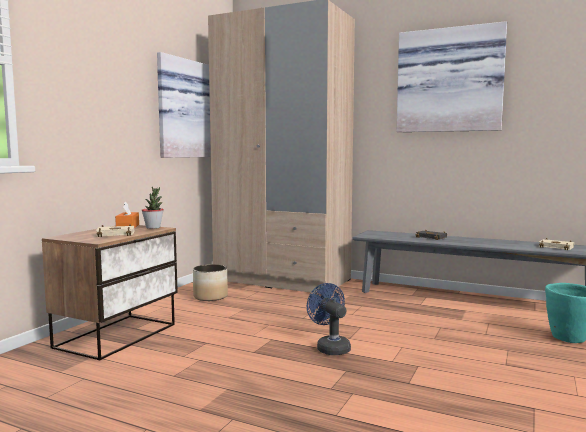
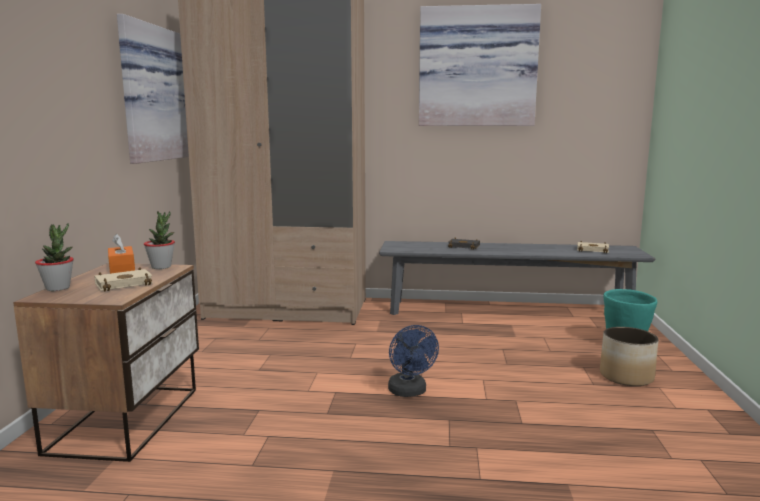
camera: 20 degrees left, 5 degrees up
planter [193,264,228,301] -> planter moved to [600,327,658,386]
blue fan [307,283,351,355] -> blue fan turned 150 degrees counterclockwise [388,325,439,397]
none -> potted plant [35,224,74,291]

